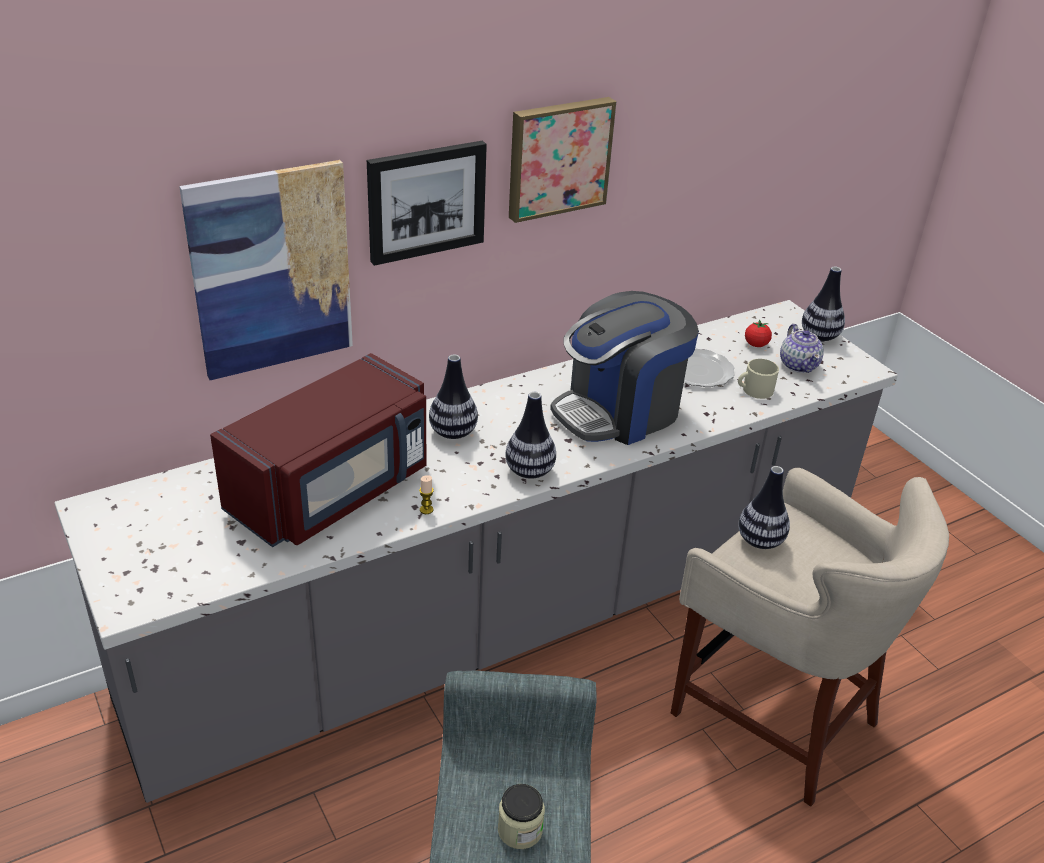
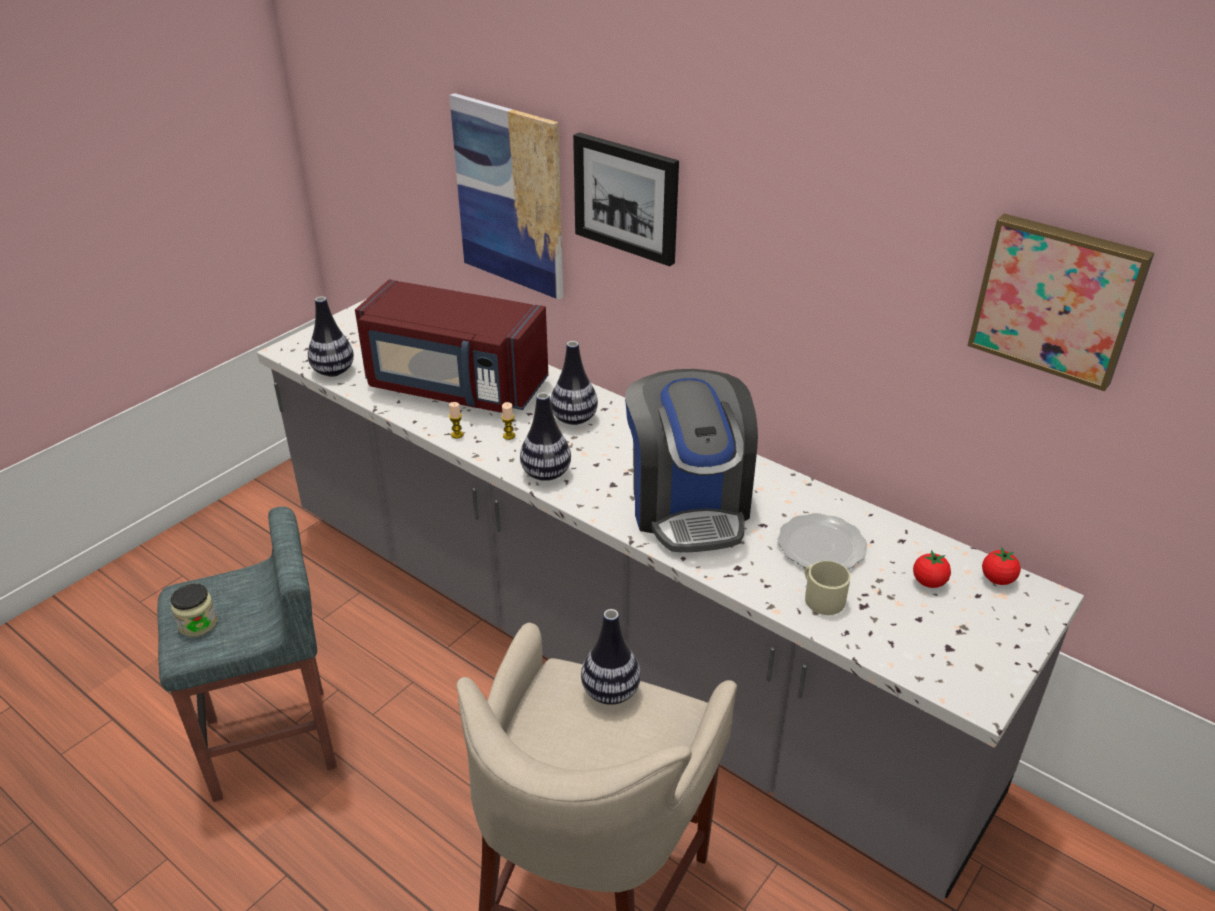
camera: 70 degrees right, 0 degrees up
picture [509,97,616,223] -> picture moved to [967,214,1154,392]
coffee machine [550,291,699,445] -> coffee machine turned 135 degrees counterclockwise [625,369,758,553]
teapot [780,324,824,373] -> none
vase [802,267,845,342] -> vase moved to [308,296,354,377]
none -> candle [501,402,515,440]
none -> tomato [982,547,1021,585]

